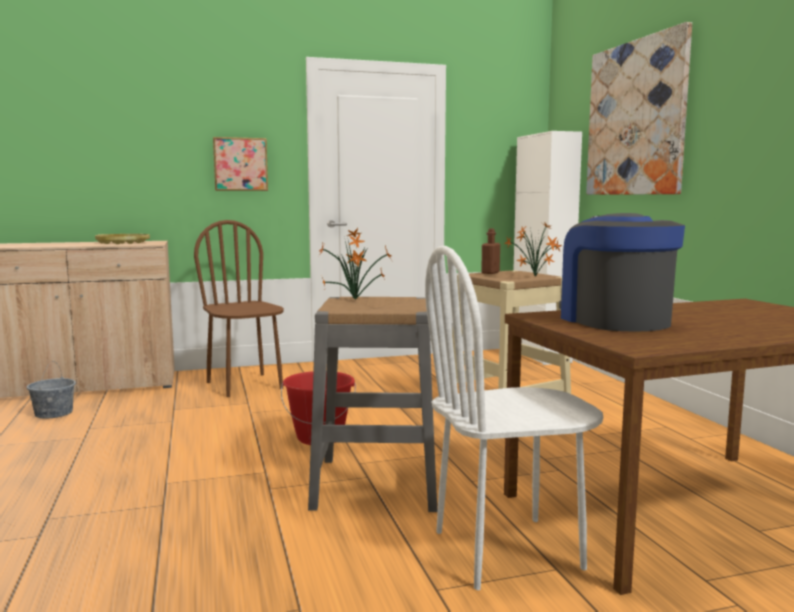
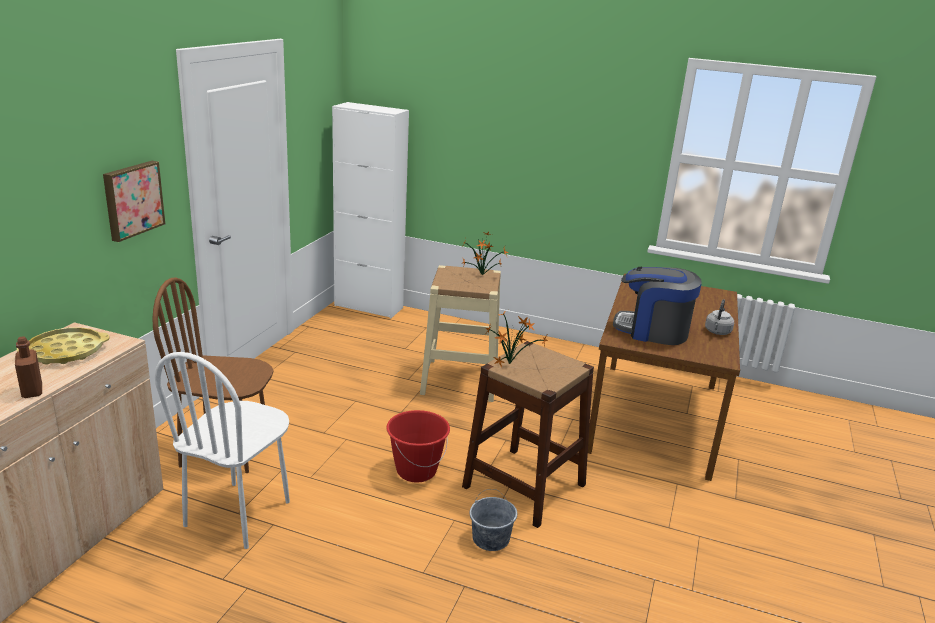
camera: 55 degrees left, 15 degrees up
grey bucket [27,361,76,418] -> grey bucket moved to [469,489,517,551]
grey stool [308,297,437,512] -> brown stool [462,341,594,528]
white chair [425,246,604,590] -> white chair moved to [155,352,290,549]
brown bottle [481,228,500,274] -> brown bottle moved to [15,336,42,398]
picture [586,22,692,195] -> none
none -> grey kettle [705,299,734,335]

